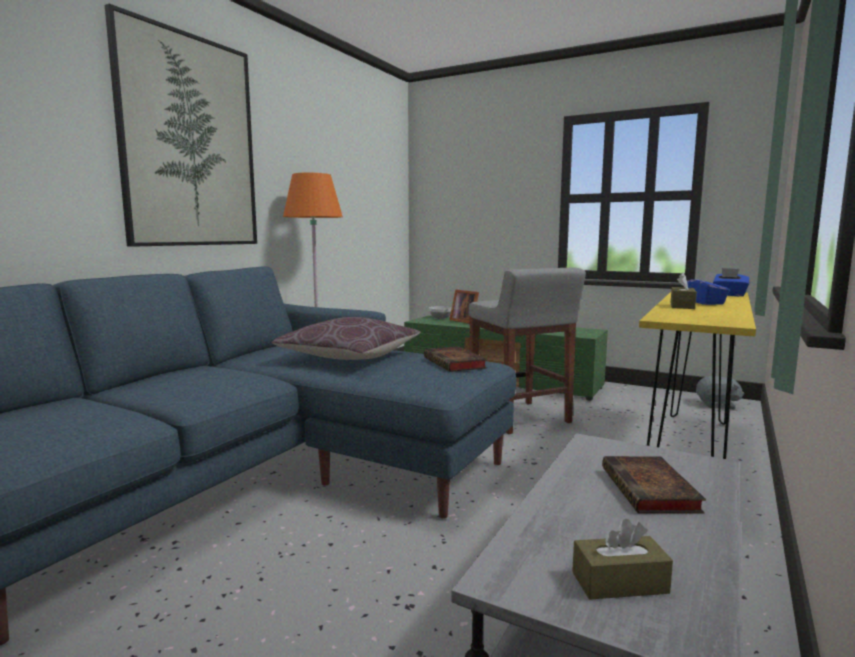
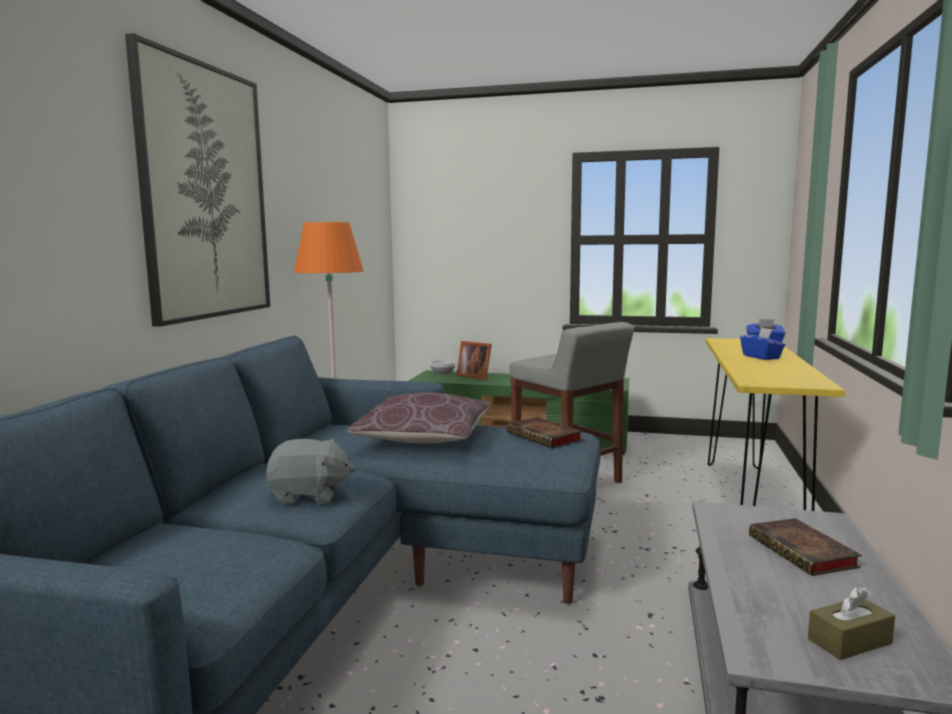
camera: 15 degrees left, 0 degrees up
brown tissue box [671,273,697,309] -> none
grey plush toy [696,376,744,409] -> grey plush toy moved to [266,439,355,505]

